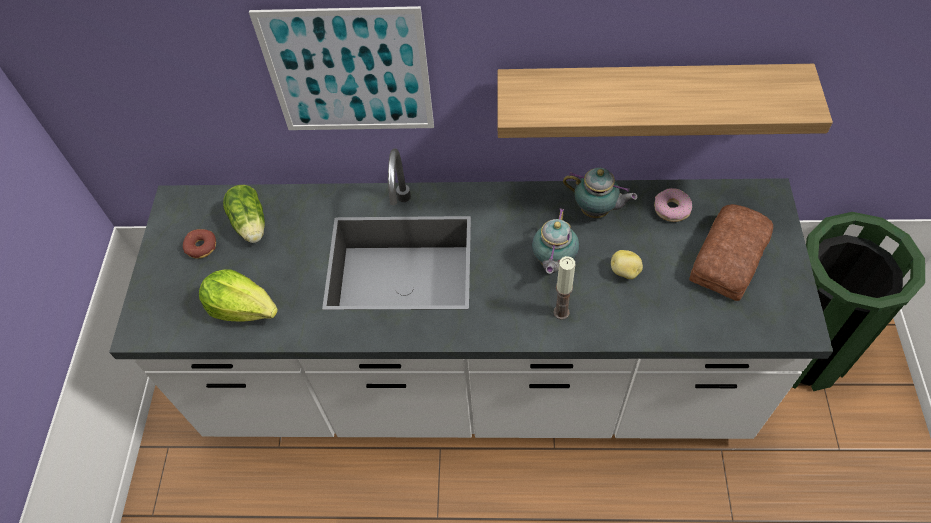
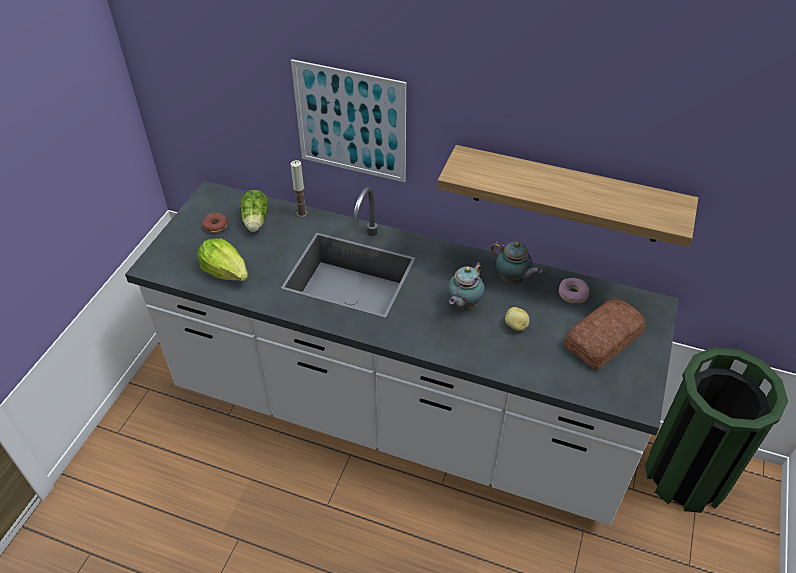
camera: 15 degrees right, 10 degrees down
candle [553,256,575,320] -> candle moved to [291,160,307,217]

